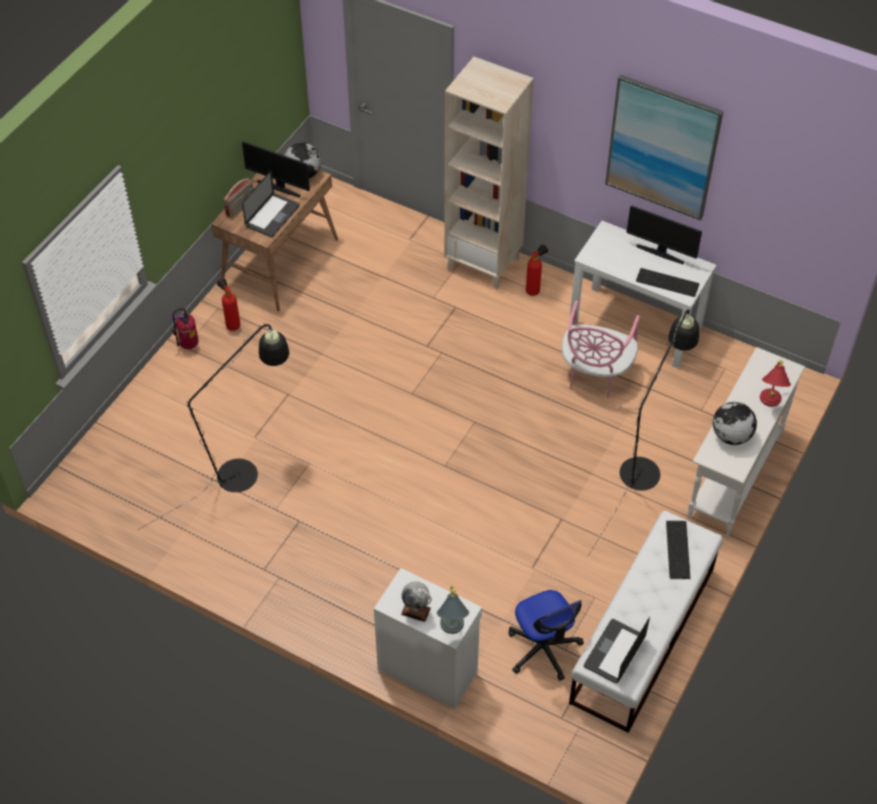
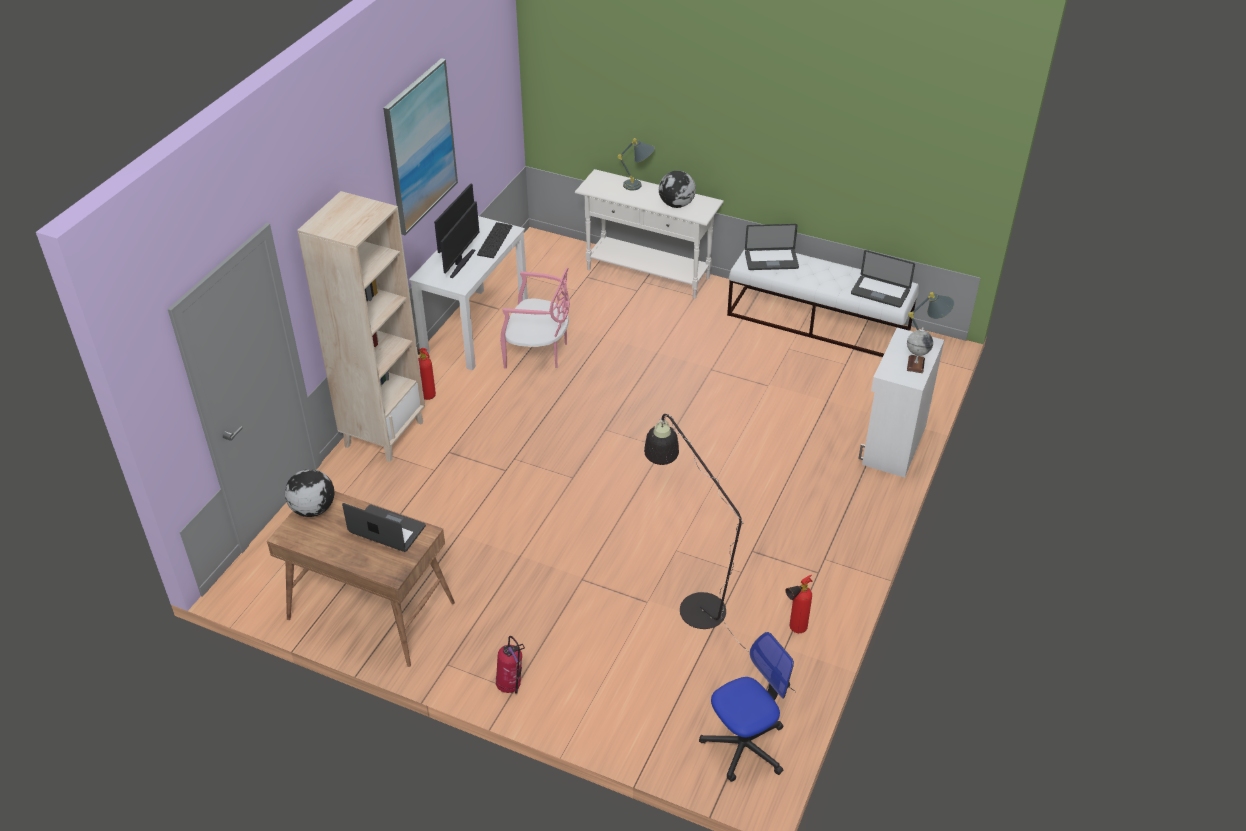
camera: 95 degrees left, 10 degrees down
fire extinguisher [217,278,241,331] -> fire extinguisher moved to [786,575,812,633]
radio [224,178,253,218] -> none
monitor [242,141,310,197] -> monitor moved to [440,202,479,278]
office chair [508,590,584,681] -> office chair moved to [699,632,794,782]
black floor lamp [588,309,699,556] -> none
keyboard [666,521,690,579] -> laptop [745,224,799,270]
red table lamp [760,360,791,407] -> grey table lamp [618,138,655,190]

